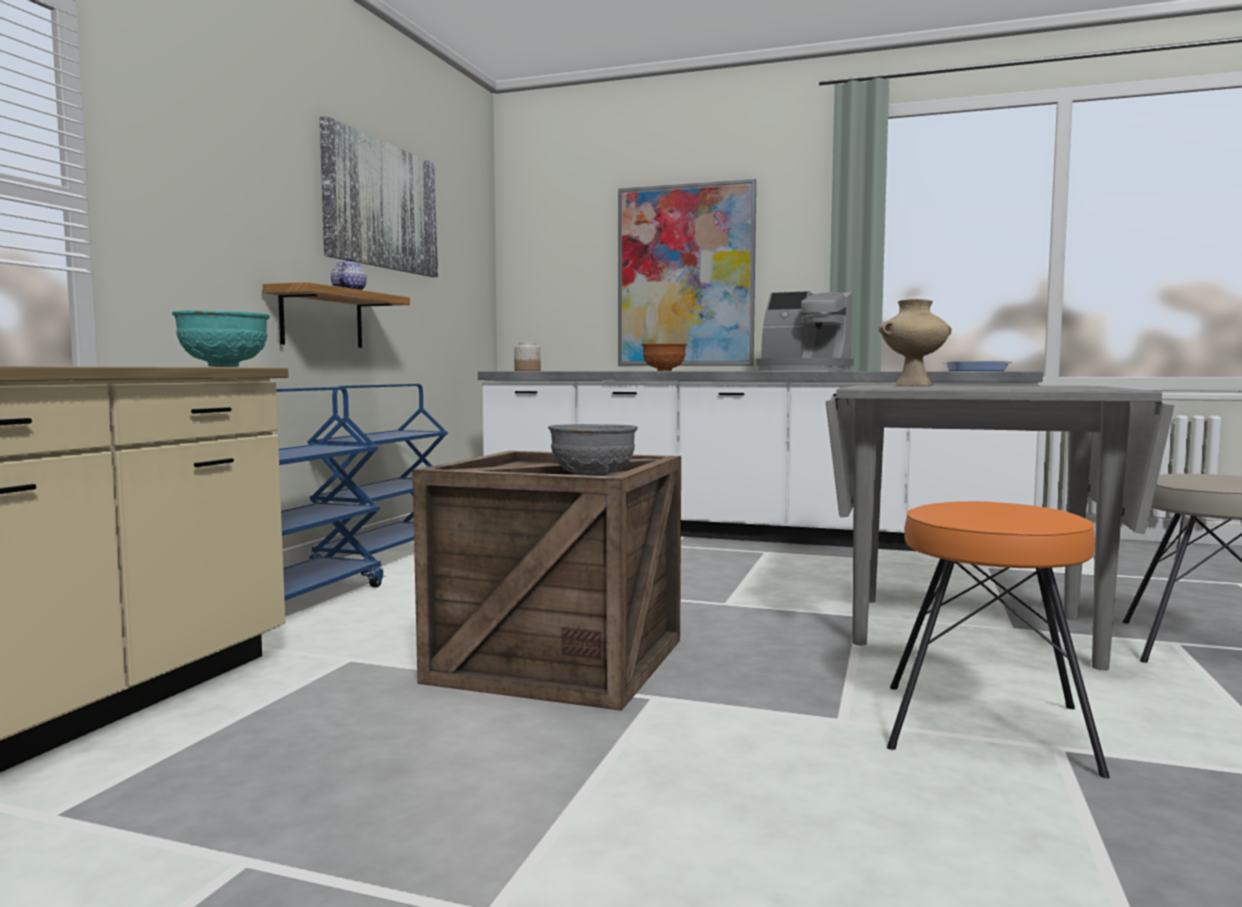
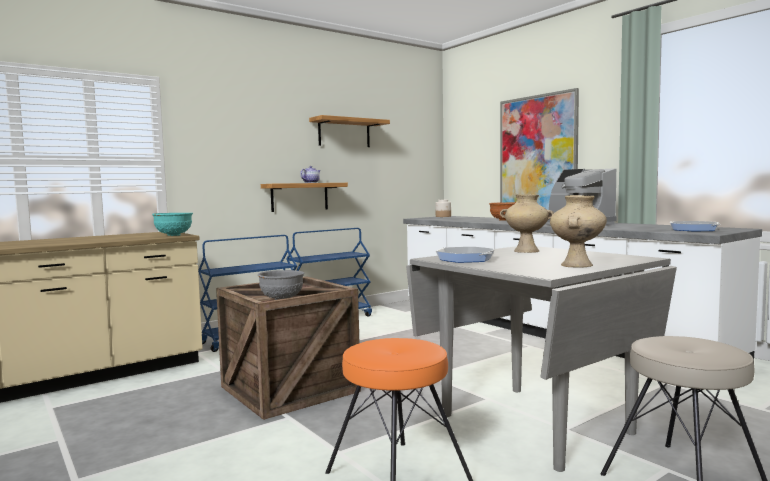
camera: 35 degrees right, 0 degrees up
picture [319,116,438,277] -> shelf [309,115,390,147]
none -> frying pan [436,247,495,263]
none -> beige vase [550,195,607,268]

